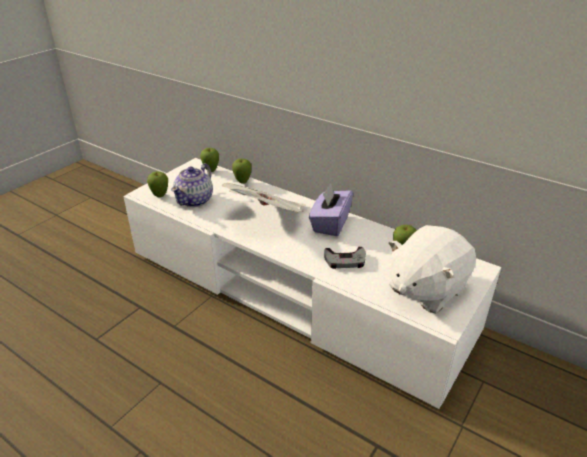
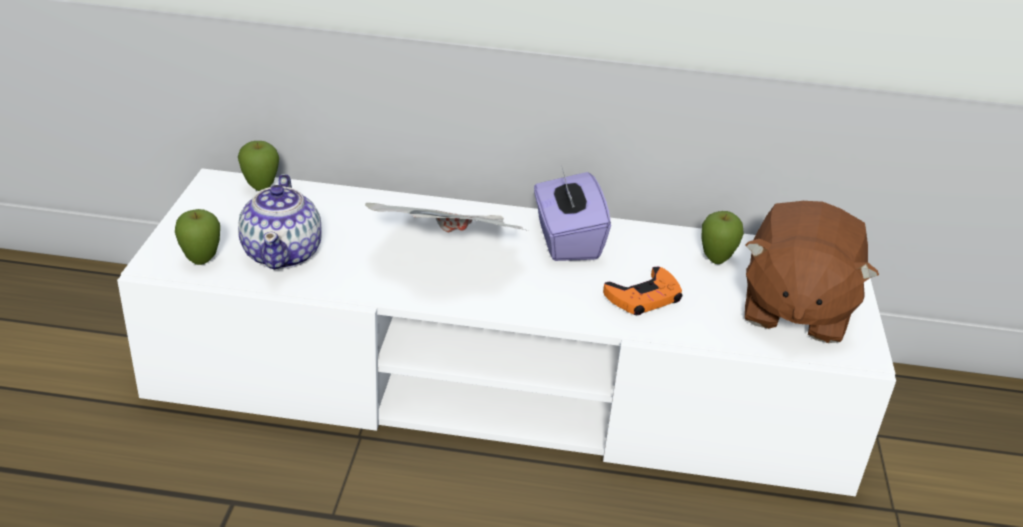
camera: 30 degrees left, 0 degrees up
apple [232,158,252,184] -> none
grey game controller [324,247,366,269] -> orange game controller [603,267,682,315]
white plush toy [388,225,476,314] -> brown plush toy [745,201,879,343]

